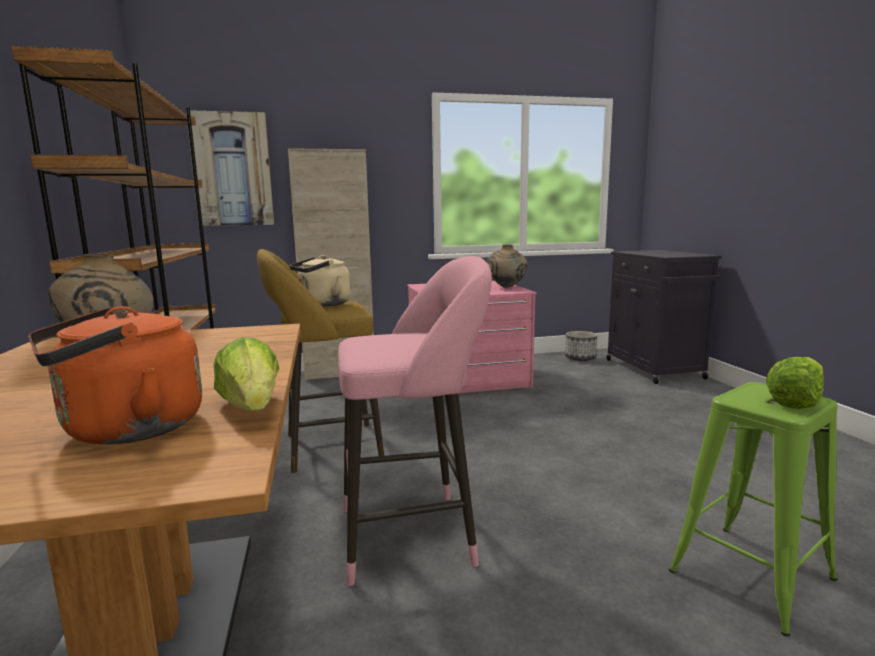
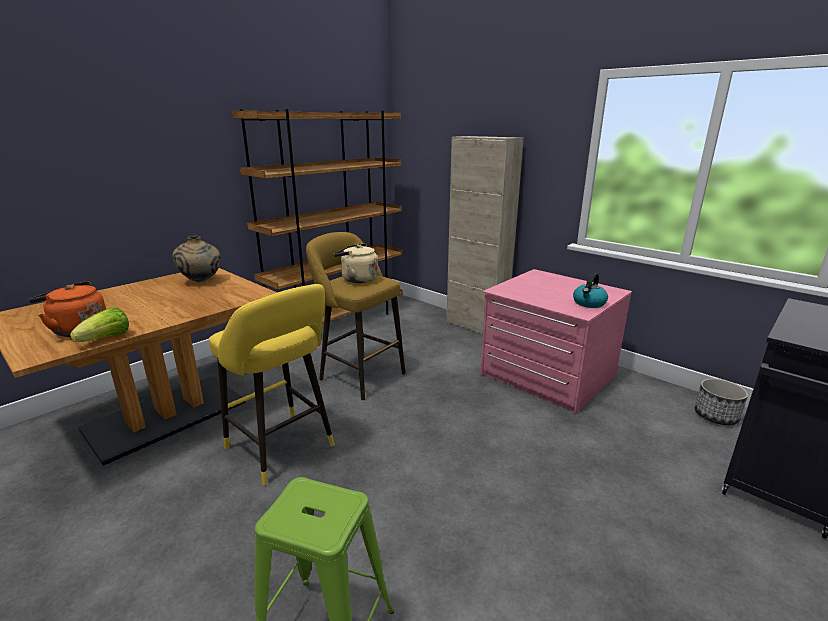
camera: 55 degrees right, 10 degrees up
picture [186,111,274,226] -> none
pink stool [338,256,492,586] -> yellow stool [209,284,335,485]
beige vase [487,244,528,288] -> kettle [573,273,608,308]
lettuce [766,357,824,409] -> none

